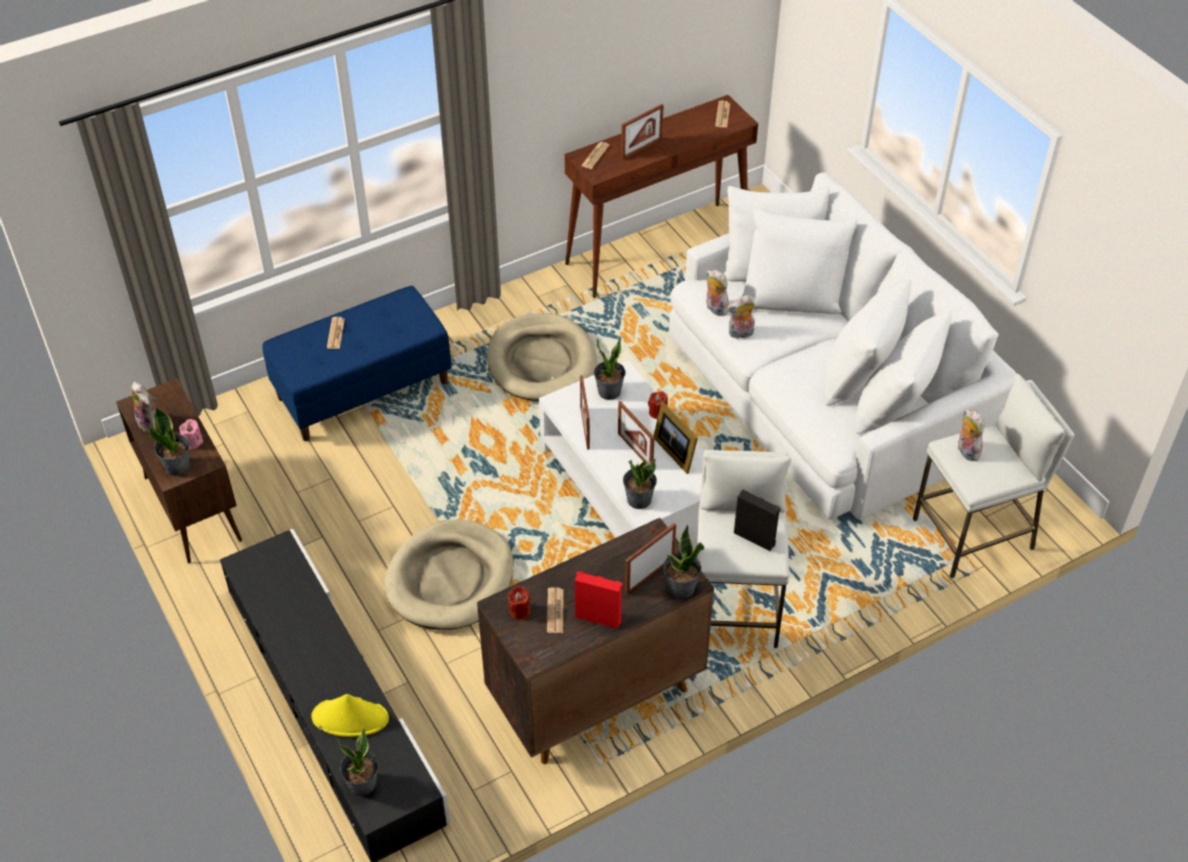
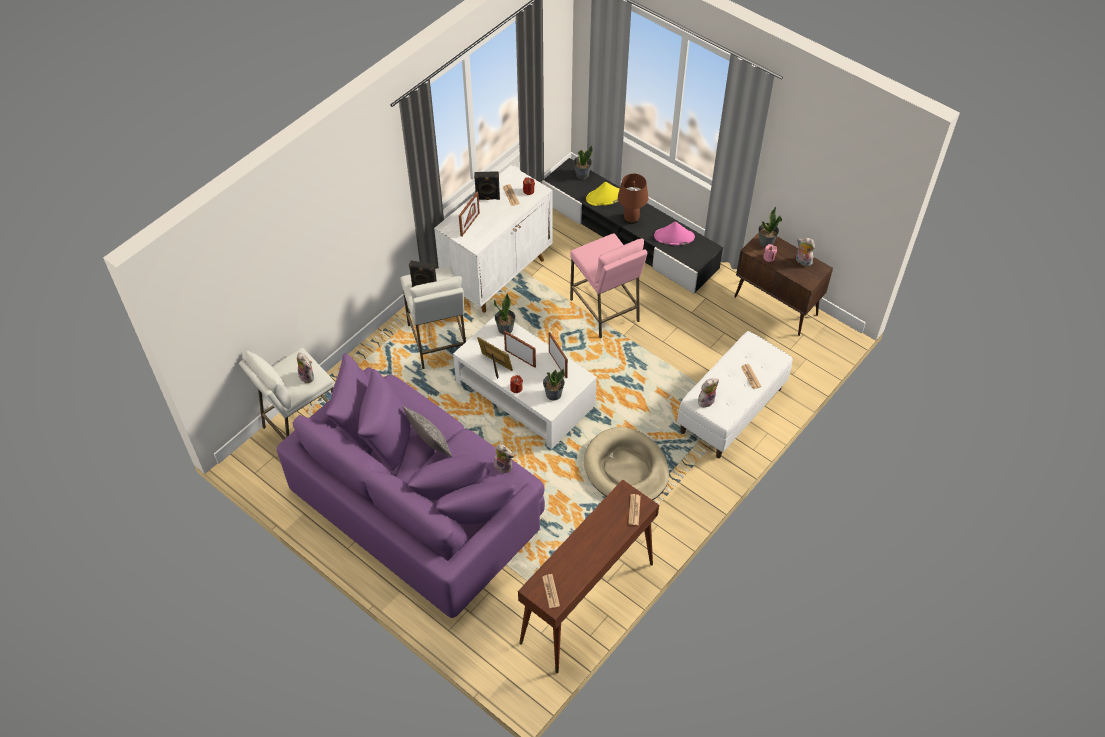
camera: 160 degrees right, 5 degrees up
blue bench [262,286,452,441] -> white bench [677,331,793,458]
beige dog bed [384,519,514,630] -> pink stool [570,233,647,338]
brown cabinet [477,518,714,764] -> white cabinet [434,165,552,313]
red speaker [575,571,623,629] -> black speaker [474,171,500,200]
picture frame [621,104,664,160] -> none
potted plant [663,524,704,599] -> none
white sofa [669,172,1017,520] -> purple sofa [277,353,545,618]
plush toy [727,295,755,339] -> plush toy moved to [698,378,719,407]
none -> pillow [402,406,453,457]
none -> brown table lamp [618,174,648,224]
none -> pink hat [654,221,695,245]

